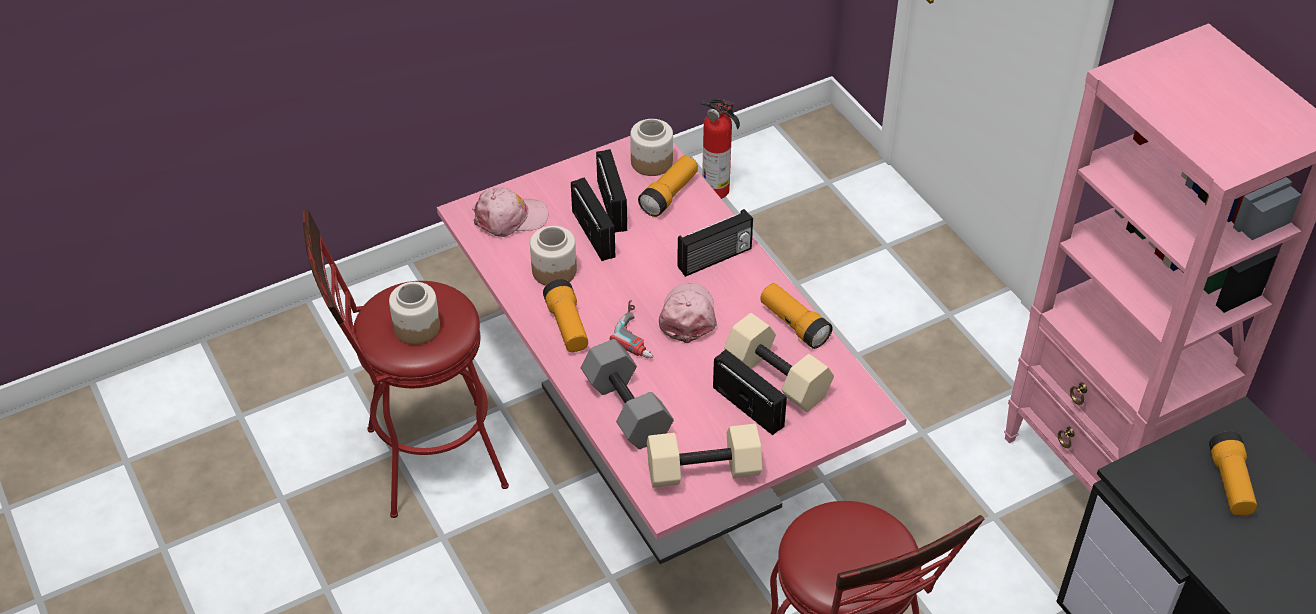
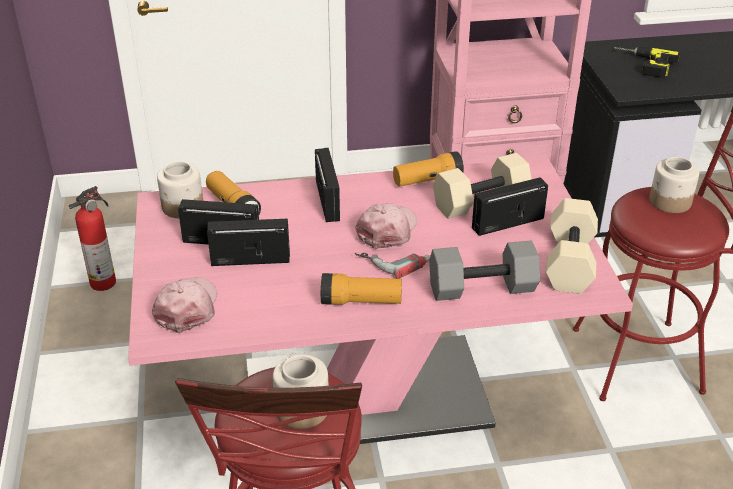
camera: 70 degrees left, 10 degrees down
jar [530,226,577,286] -> jar moved to [649,157,699,213]
pink cap [659,283,717,343] -> pink cap turned 90 degrees clockwise [356,203,417,249]
flashlight [1209,431,1257,516] -> power drill [614,47,680,78]

